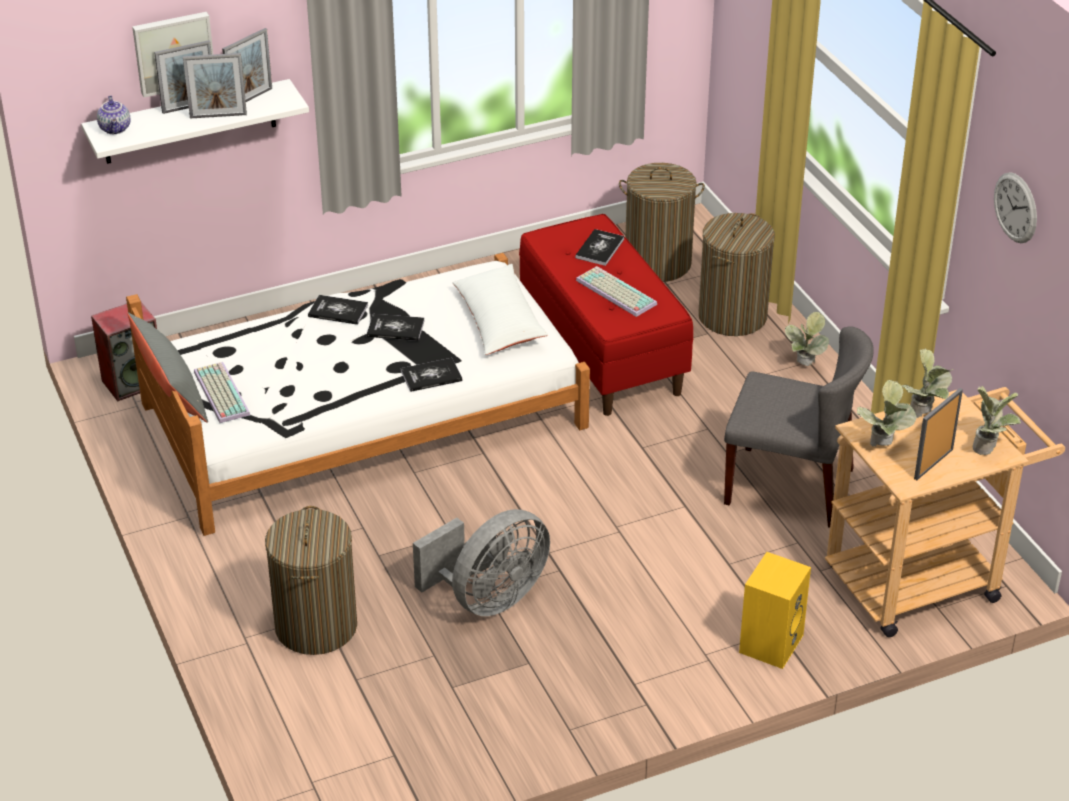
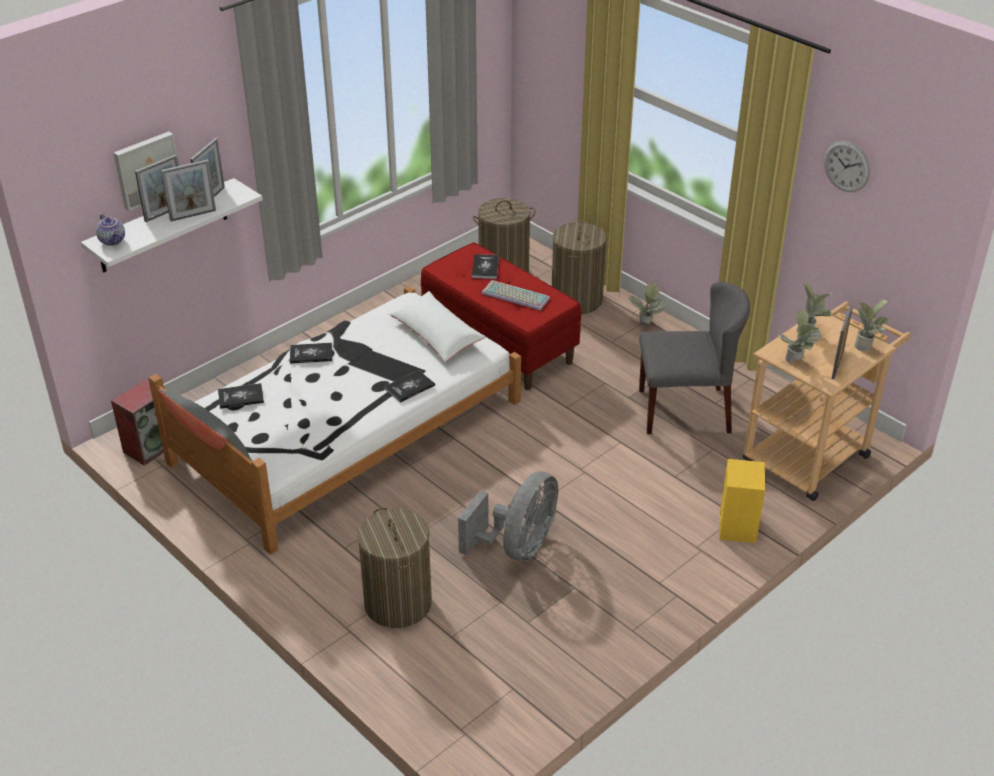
camera: 20 degrees left, 0 degrees up
keyboard [194,362,250,423] -> none
book [367,314,425,341] -> book moved to [218,383,264,409]

